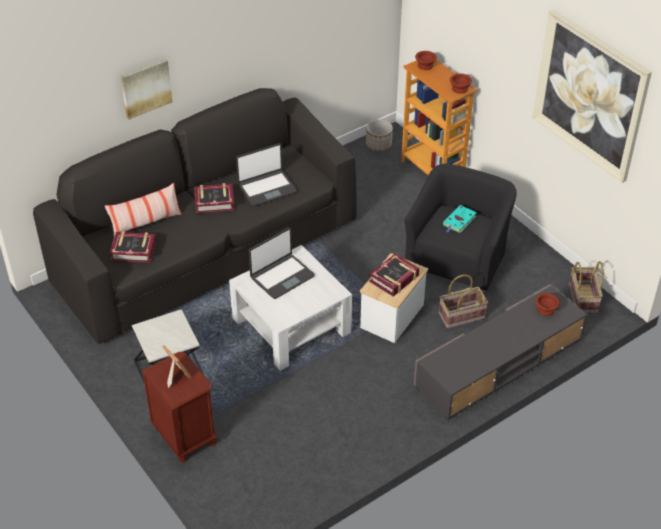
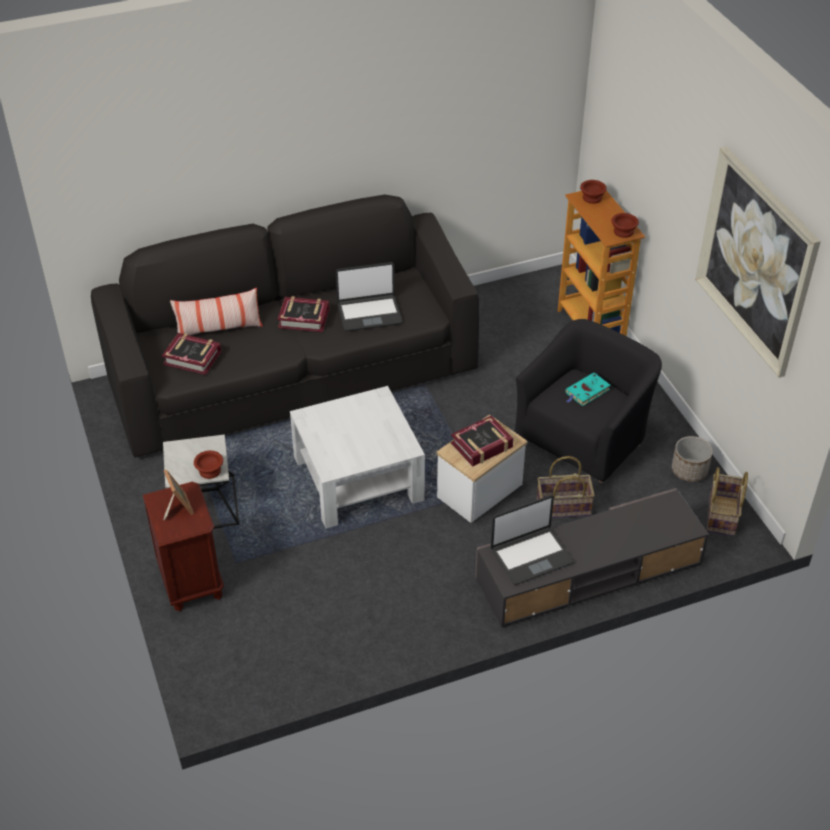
camera: 15 degrees right, 0 degrees up
picture [120,59,173,120] -> none
laptop [249,227,315,299] -> laptop moved to [491,495,574,585]
planter [366,119,393,151] -> planter moved to [672,436,713,482]
brown bowl [535,293,560,316] -> brown bowl moved to [194,451,223,479]

